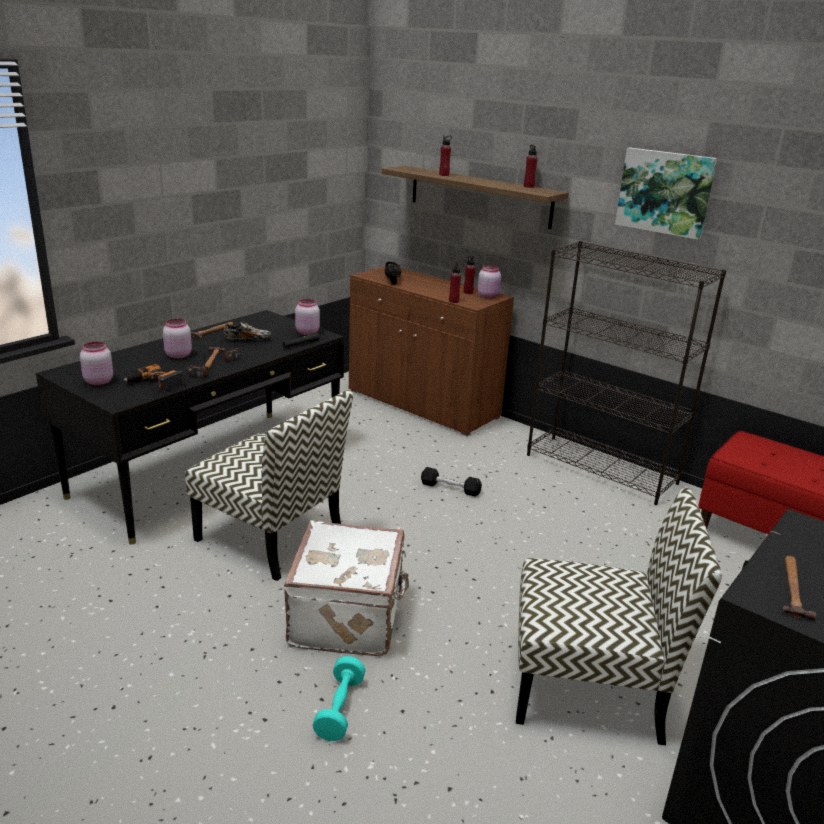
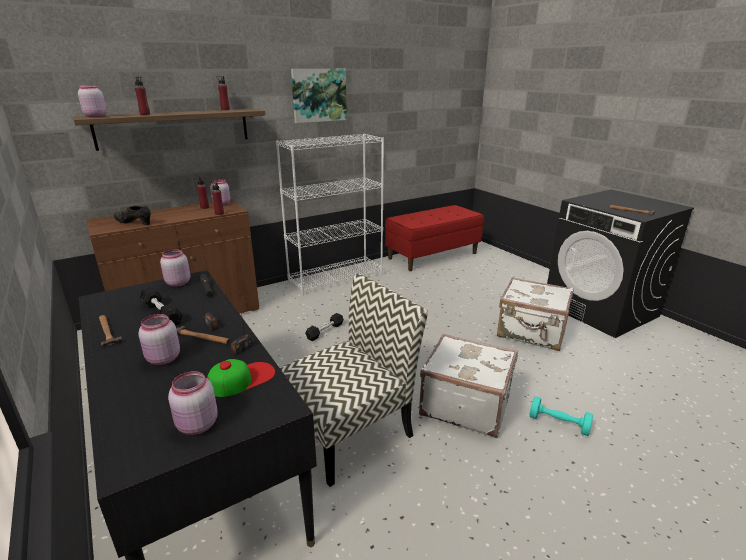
camera: 70 degrees left, 0 degrees up
power drill [124,364,184,392] -> cap [207,359,275,397]
shoe [224,322,271,340] -> black dumbbell [140,287,183,325]
chair [516,488,722,745] -> white suitcase [497,277,574,351]
black bookcase [527,241,726,505] -> white bookcase [276,134,384,295]
none -> pink jar [78,85,107,117]

